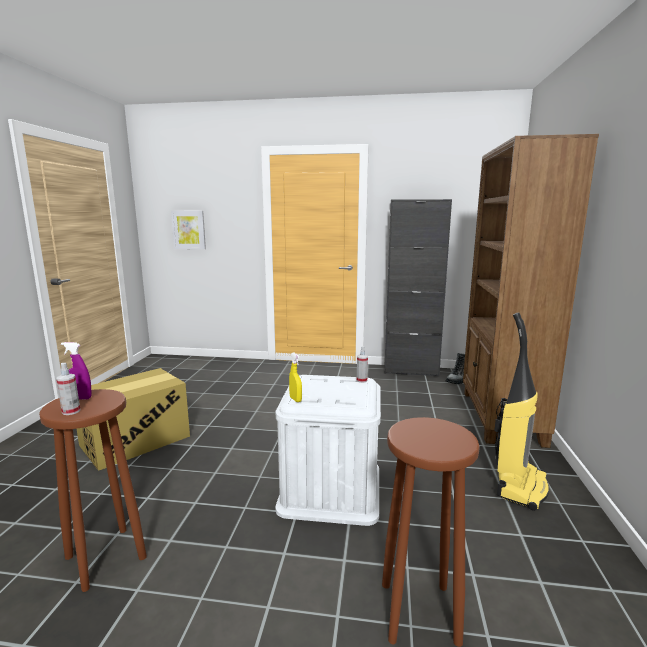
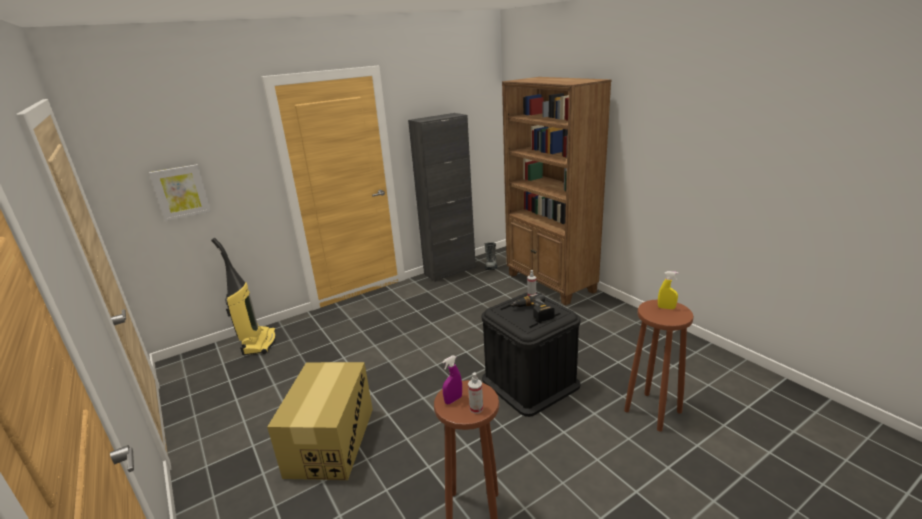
camera: 40 degrees left, 10 degrees up
white storage box [275,375,381,526] -> black storage box [482,292,580,417]
yellow spray bottle [289,353,302,402] -> yellow spray bottle moved to [658,271,679,309]
vacuum cleaner [494,312,549,511] -> vacuum cleaner moved to [211,238,276,355]
none -> power drill [511,293,555,322]

